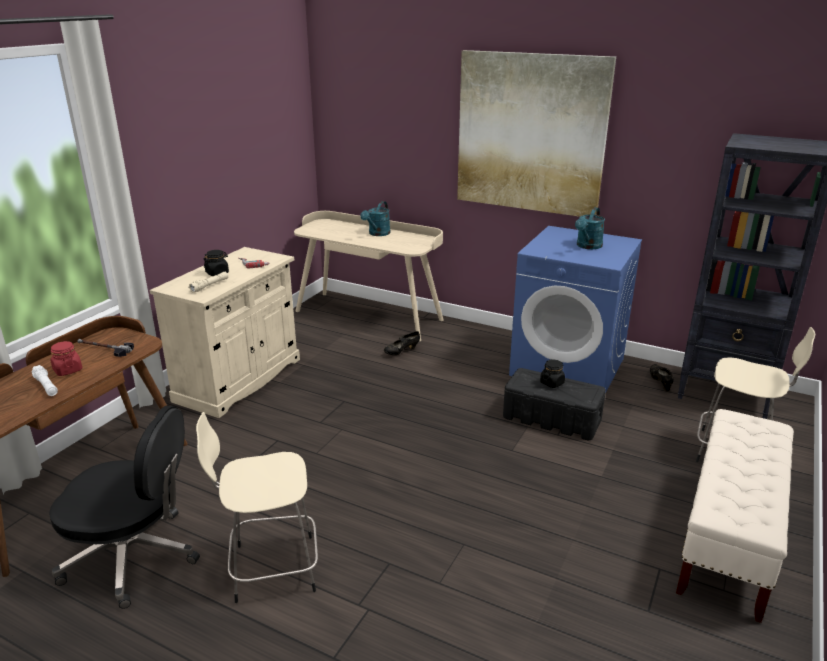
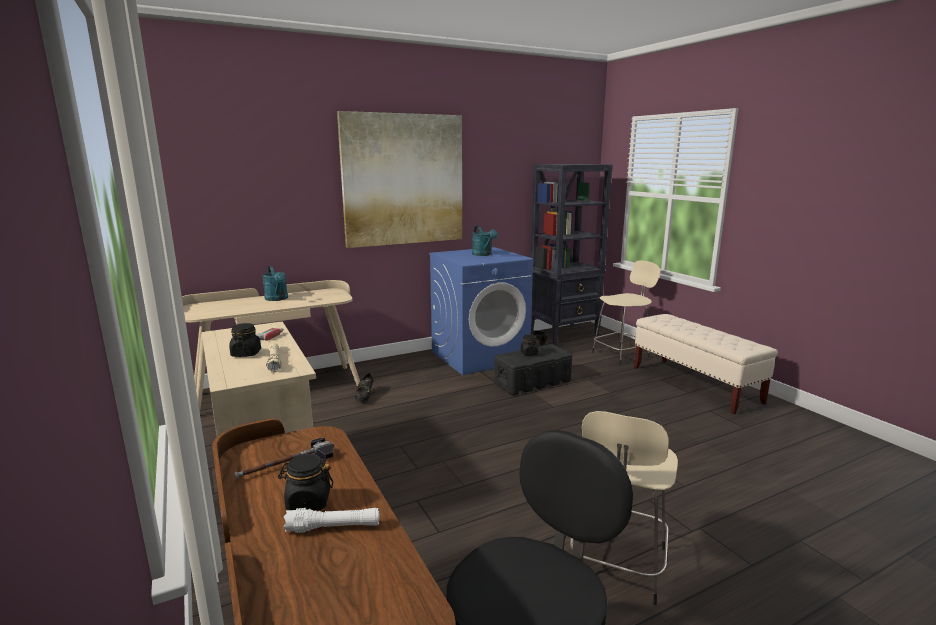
camera: 55 degrees left, 10 degrees down
red jar [50,341,82,376] -> black jar [278,454,334,511]

